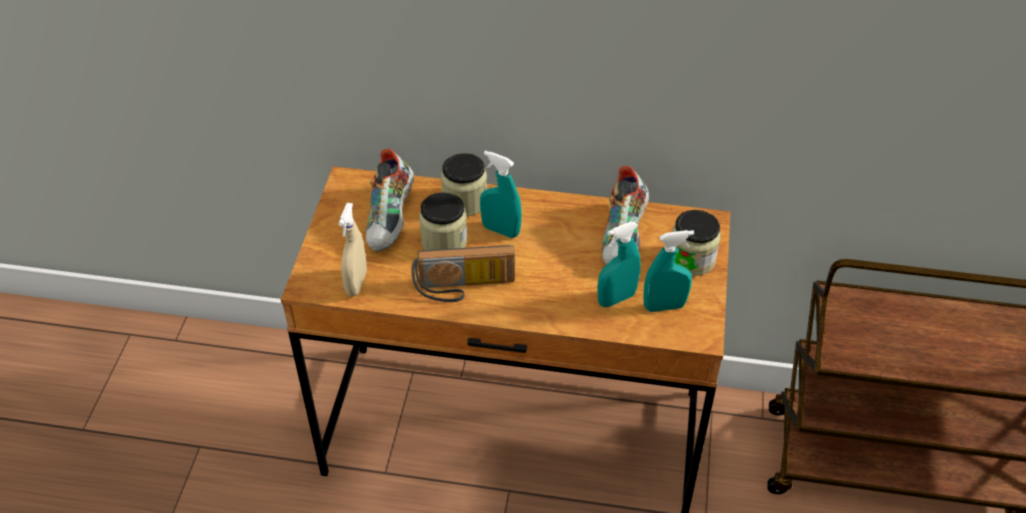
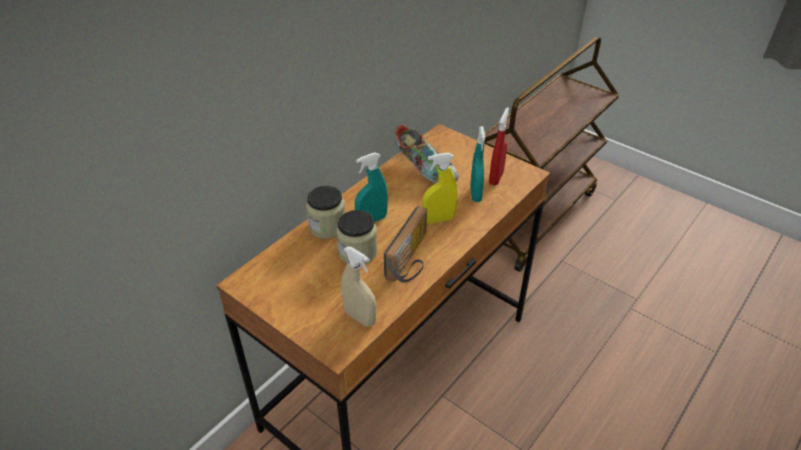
camera: 60 degrees left, 5 degrees down
shoe [365,149,414,252] -> none
turquoise spray bottle [643,230,694,312] -> red spray bottle [489,107,509,186]
jar [672,210,721,276] -> none
none -> yellow spray bottle [422,153,458,224]

